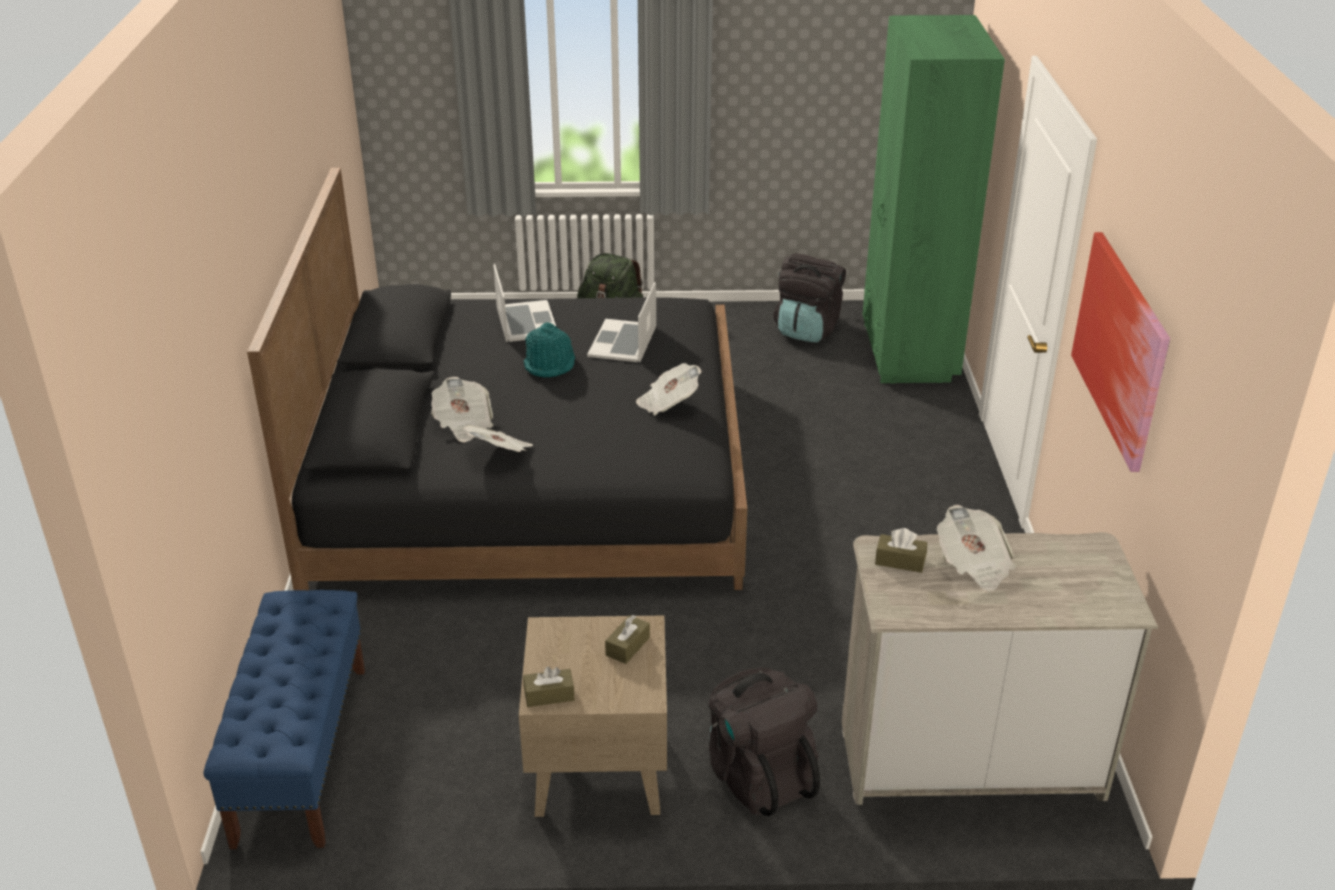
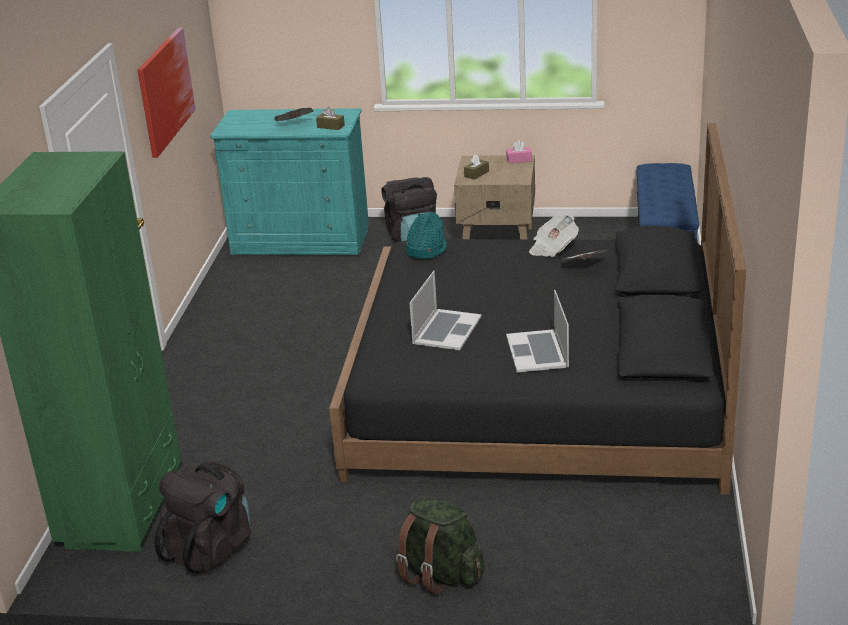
camera: 170 degrees left, 5 degrees down
brown tissue box [523,667,574,707] -> pink tissue box [506,140,532,163]
turquoise hat [524,322,575,378] -> turquoise hat moved to [405,212,447,259]
newspaper [636,363,702,415] -> none
beige dresser [842,532,1158,805] -> turquoise dresser [210,108,368,255]

